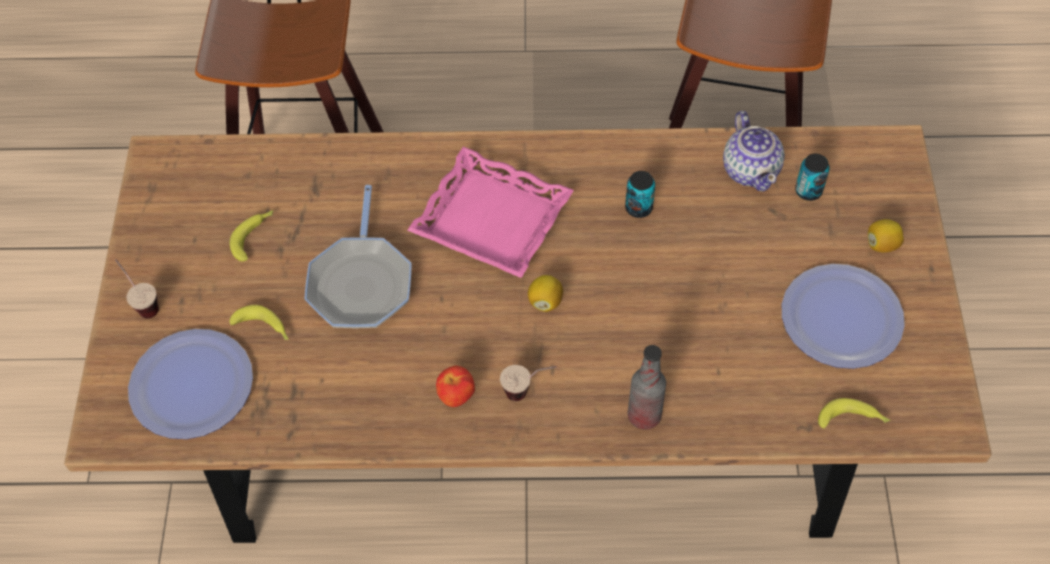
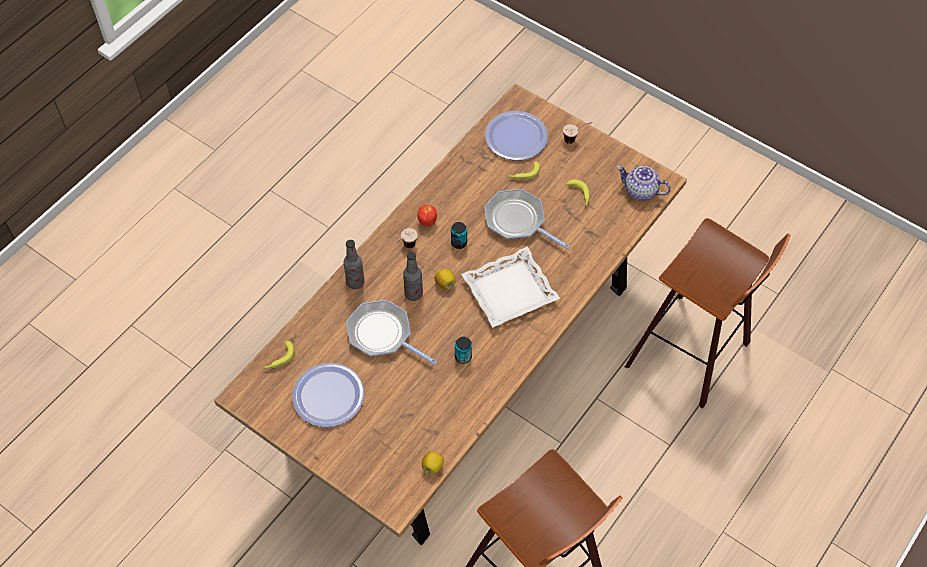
camera: 125 degrees right, 0 degrees up
pink tray [407,147,574,278] -> white tray [461,247,560,327]
teapot [723,111,785,192] -> teapot moved to [617,166,671,201]
can [795,154,830,201] -> can moved to [451,222,467,249]
lemon [868,219,904,253] -> lemon moved to [422,451,444,475]
none -> frying pan [347,300,437,365]
none -> bottle [403,252,423,301]

